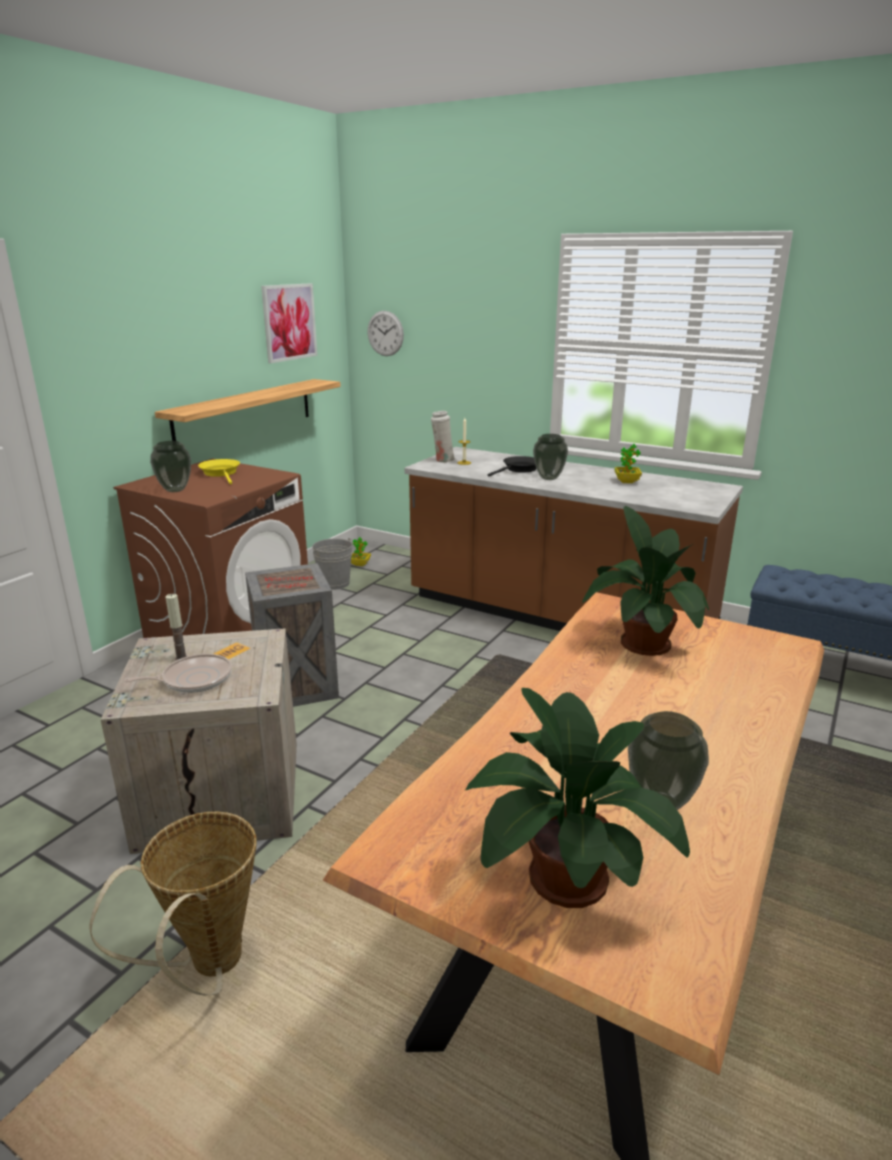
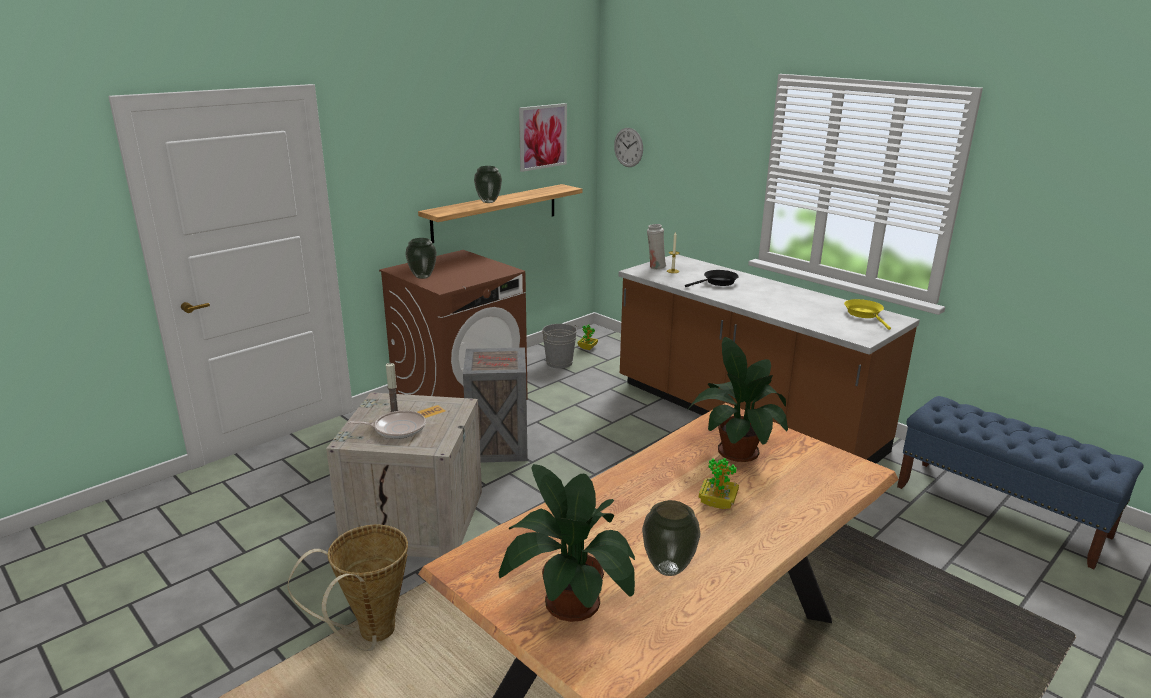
camera: 15 degrees right, 0 degrees up
yellow frying pan [198,459,240,484] -> yellow frying pan moved to [844,299,891,330]
vase [533,434,568,480] -> vase moved to [474,166,502,203]
potted plant [614,444,642,483] -> potted plant moved to [699,458,739,509]

